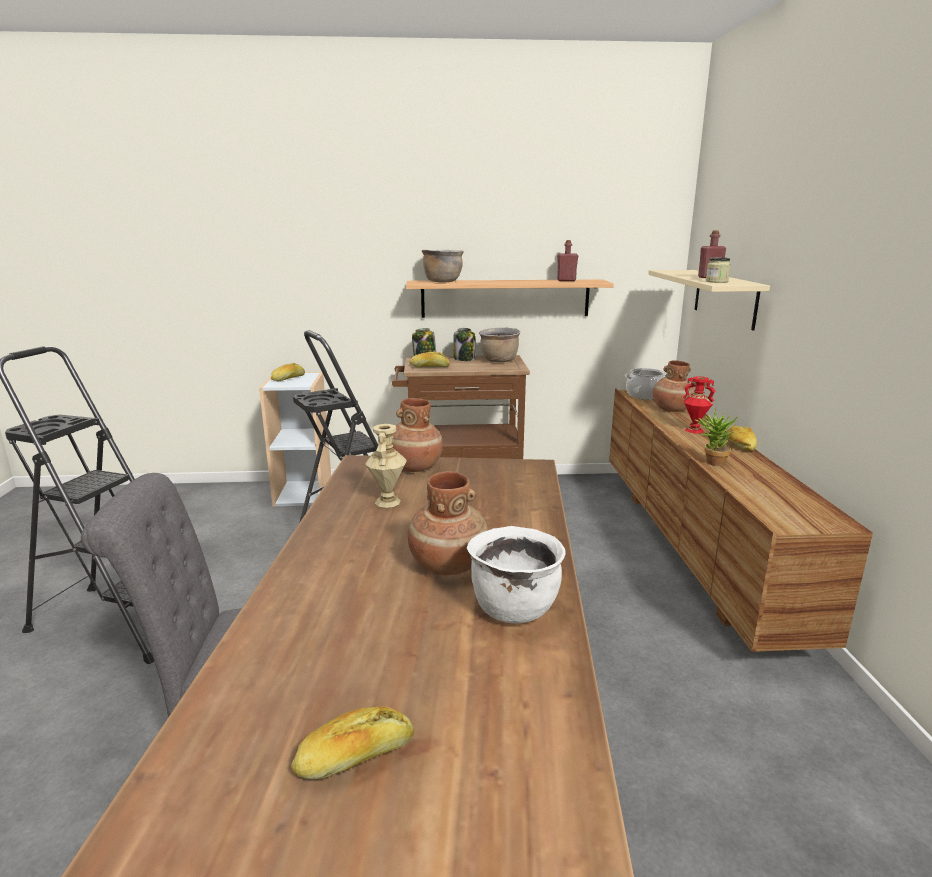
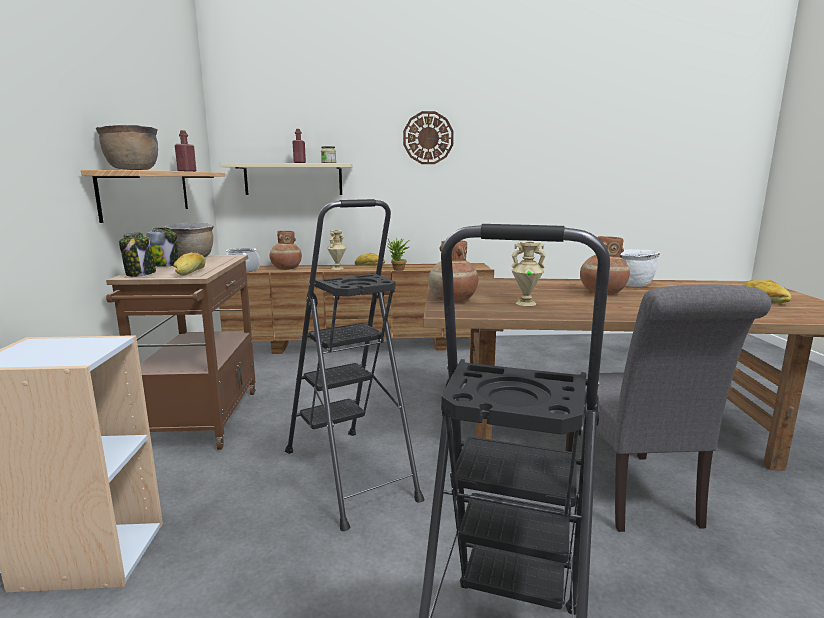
camera: 90 degrees left, 5 degrees down
bread [271,363,305,381] -> none
red vase [683,376,716,434] -> beige vase [327,230,346,270]
none -> wall clock [403,111,454,164]

